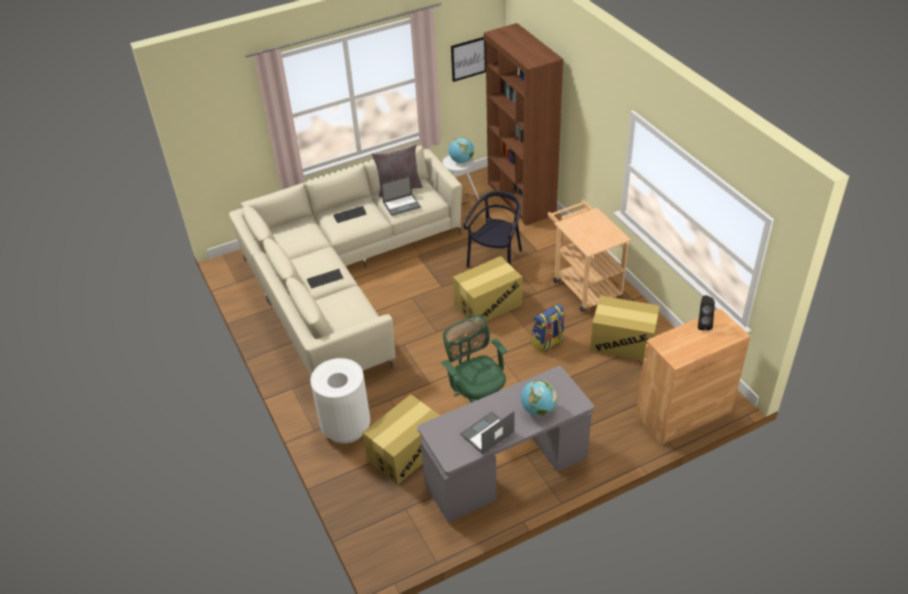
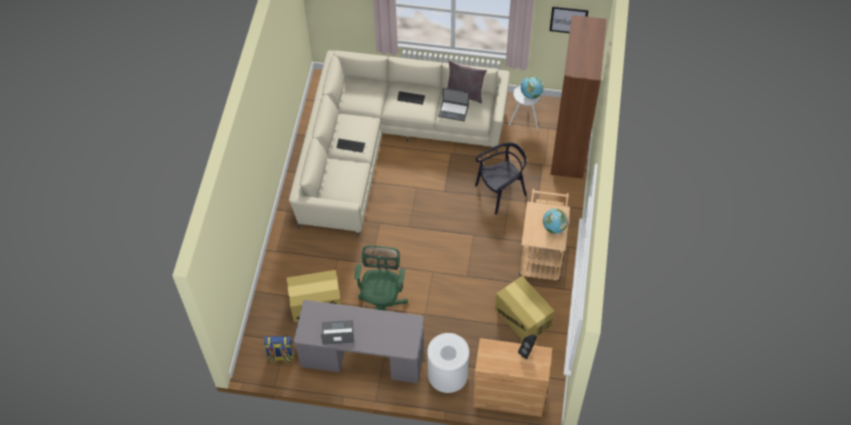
camera: 35 degrees right, 15 degrees up
white trash can [310,358,370,444] -> white trash can moved to [427,333,469,393]
cardboard box [453,256,522,321] -> none
globe [521,380,557,416] -> globe moved to [543,209,568,234]
backpack [532,304,565,353] -> backpack moved to [264,336,294,364]

